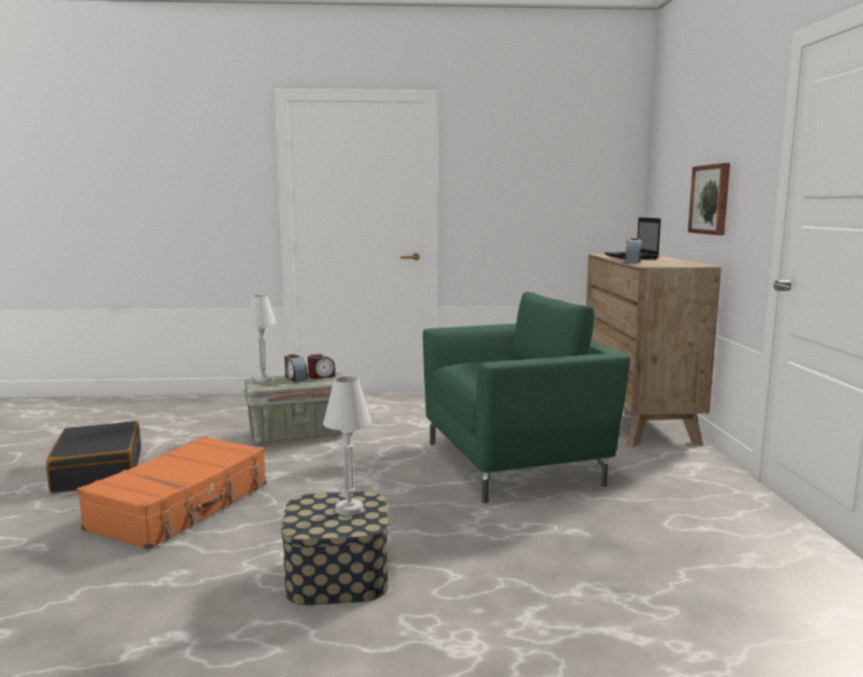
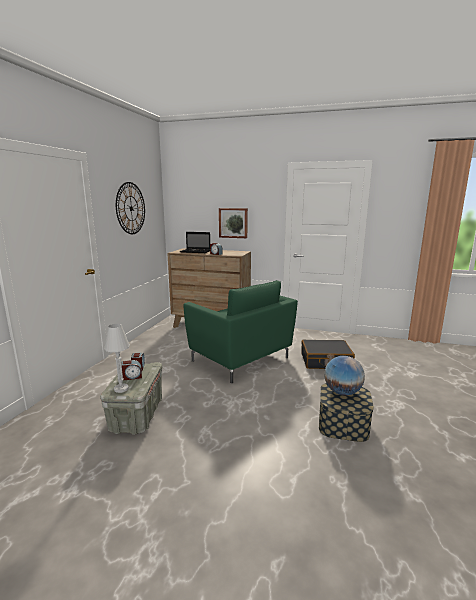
camera: 70 degrees left, 5 degrees up
black suitcase [46,421,141,493] -> black suitcase moved to [301,340,355,369]
orange suitcase [77,436,267,550] -> none
white table lamp [323,376,372,516] -> globe [324,356,365,396]
green armchair [423,292,630,503] -> green armchair turned 135 degrees clockwise [183,280,298,383]
none -> wall clock [116,182,145,234]

